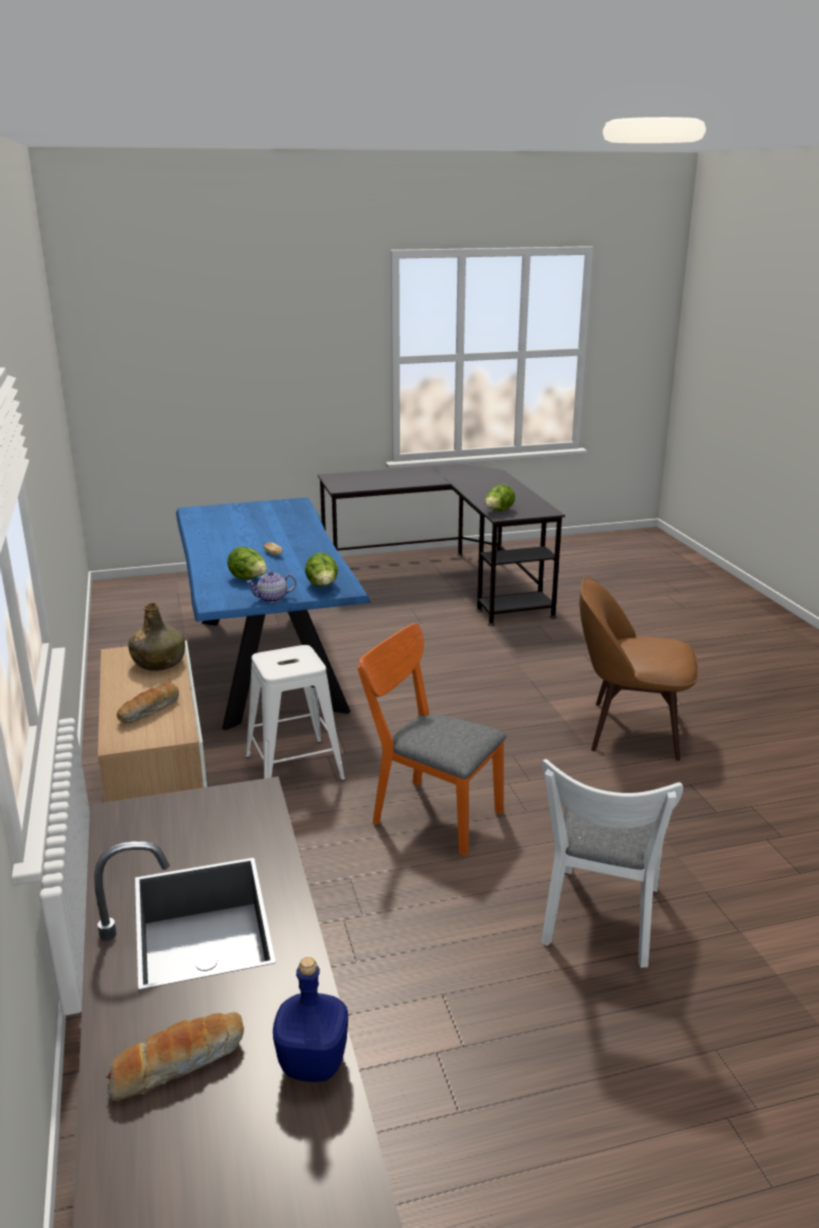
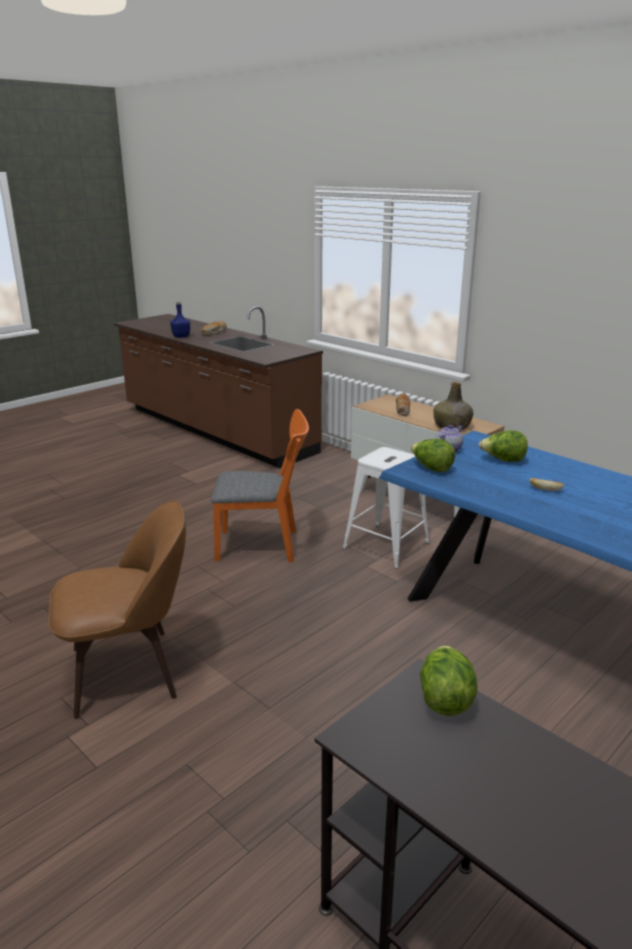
camera: 150 degrees right, 0 degrees up
white chair [541,759,683,968] -> none

